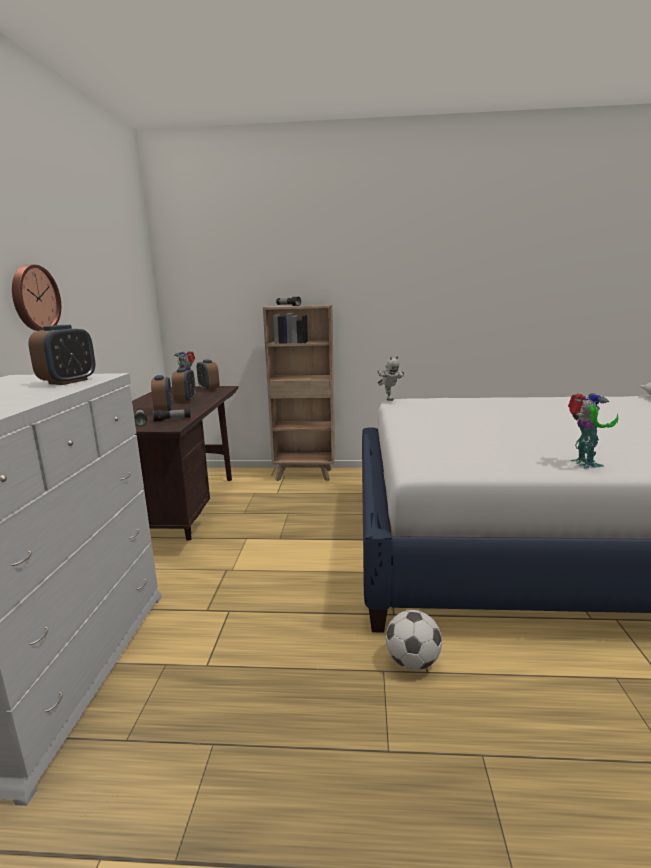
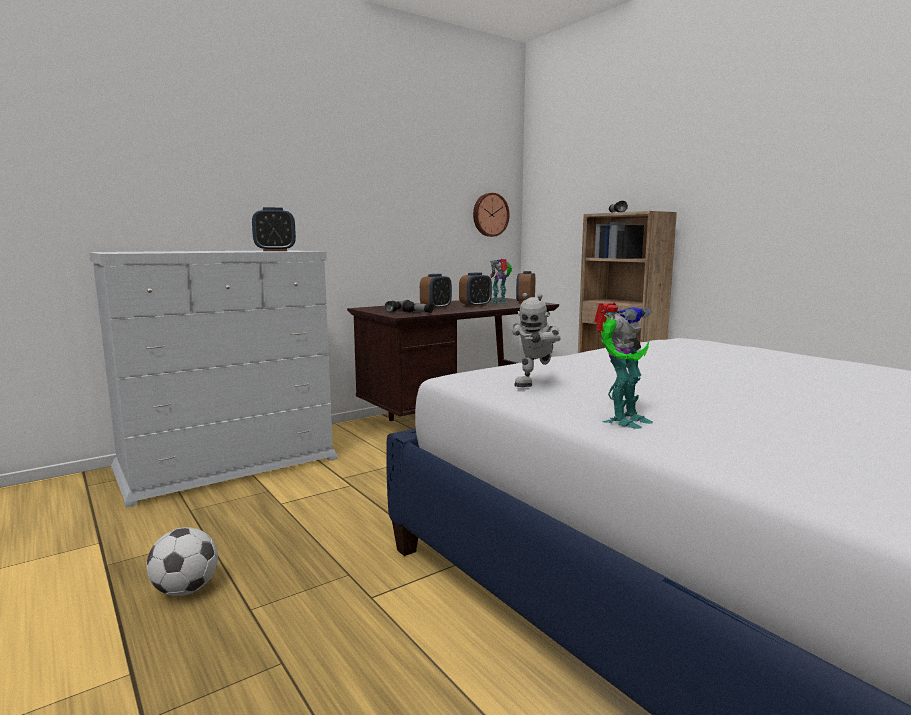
camera: 50 degrees right, 5 degrees down
wall clock [12,265,61,331] -> wall clock moved to [473,193,510,237]
toy robot [377,356,404,401] -> toy robot moved to [512,293,561,387]
football [386,610,442,670] -> football moved to [146,527,218,596]

